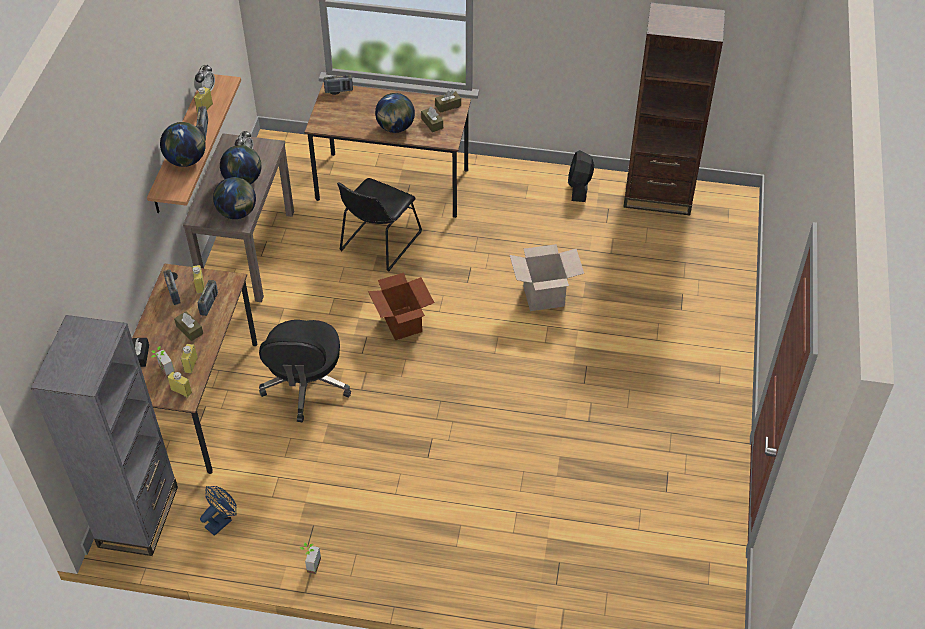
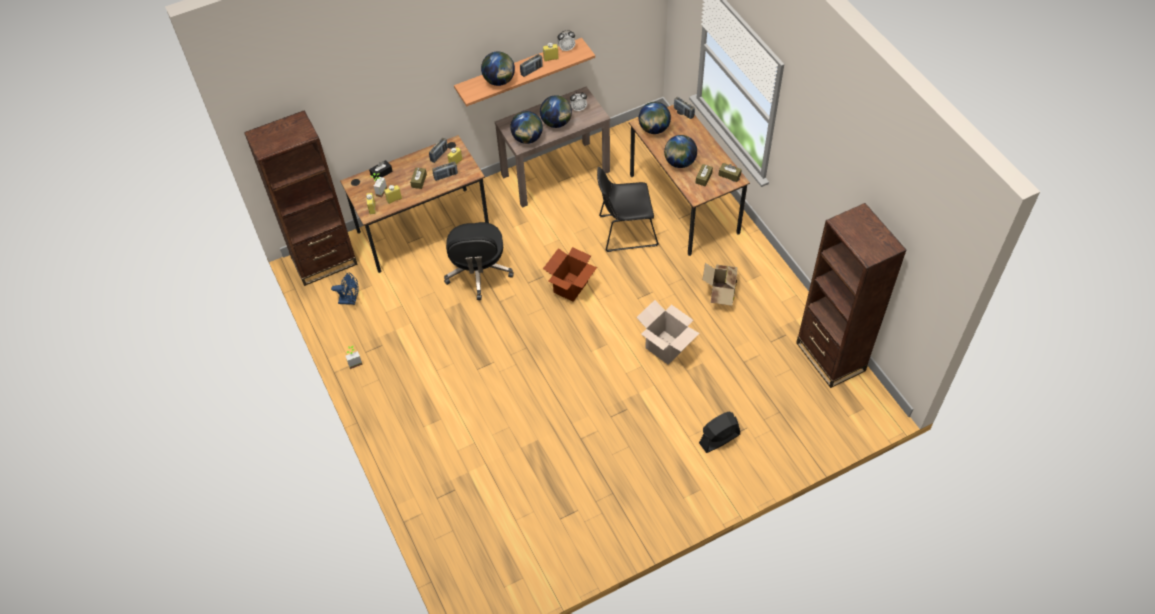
camera: 55 degrees right, 5 degrees up
grey bookcase [31,315,178,556] -> brown bookcase [244,110,358,286]
black office chair [259,320,351,423] -> black office chair turned 60 degrees counterclockwise [444,222,514,300]
black fan [568,150,594,202] -> black fan moved to [699,411,740,453]
none -> globe [639,102,671,134]
none -> cardboard box [703,263,737,306]

